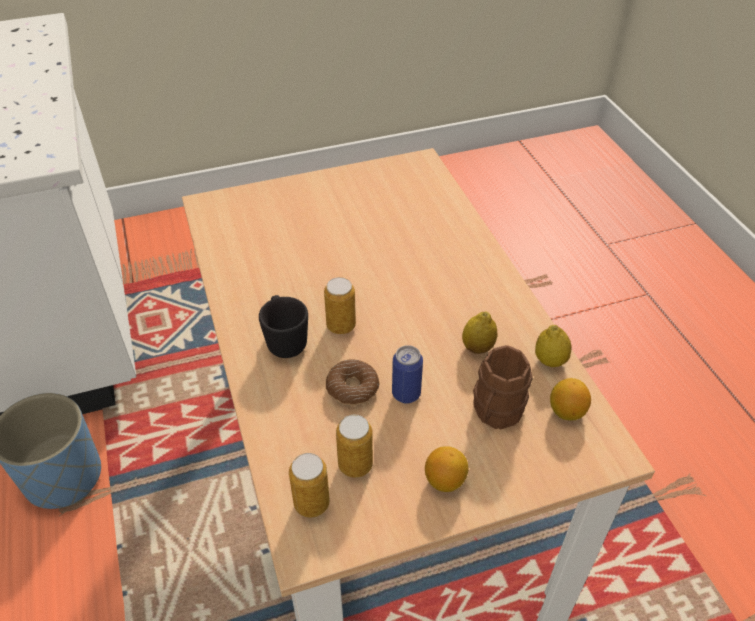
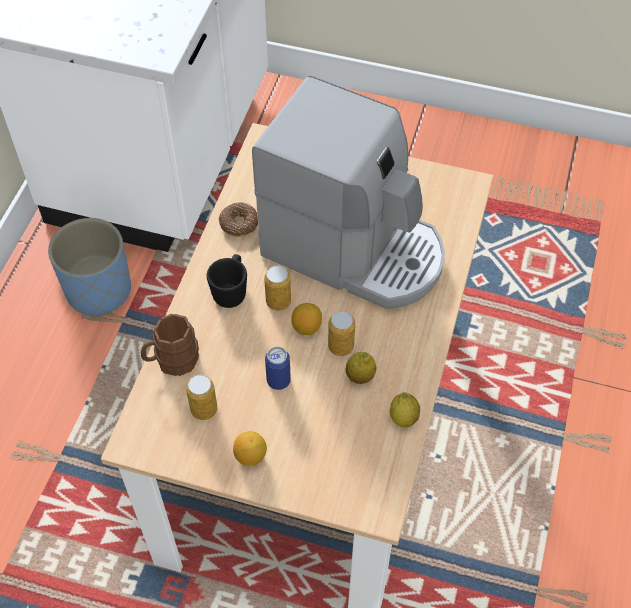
camera: 35 degrees right, 10 degrees up
can [289,453,330,518] -> can moved to [328,311,355,356]
donut [326,359,379,406] -> donut moved to [219,202,258,237]
brown mug [473,345,533,430] -> brown mug moved to [141,314,199,376]
lemon [550,378,591,420] -> lemon moved to [291,303,322,335]
none -> coffee machine [252,76,445,309]

